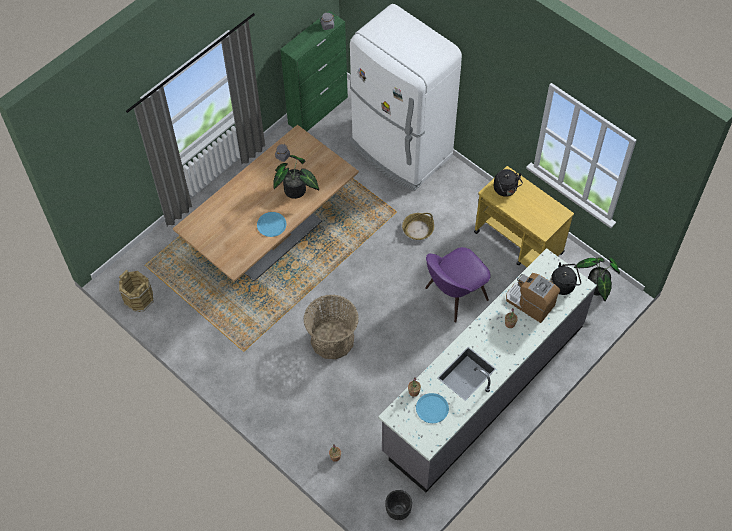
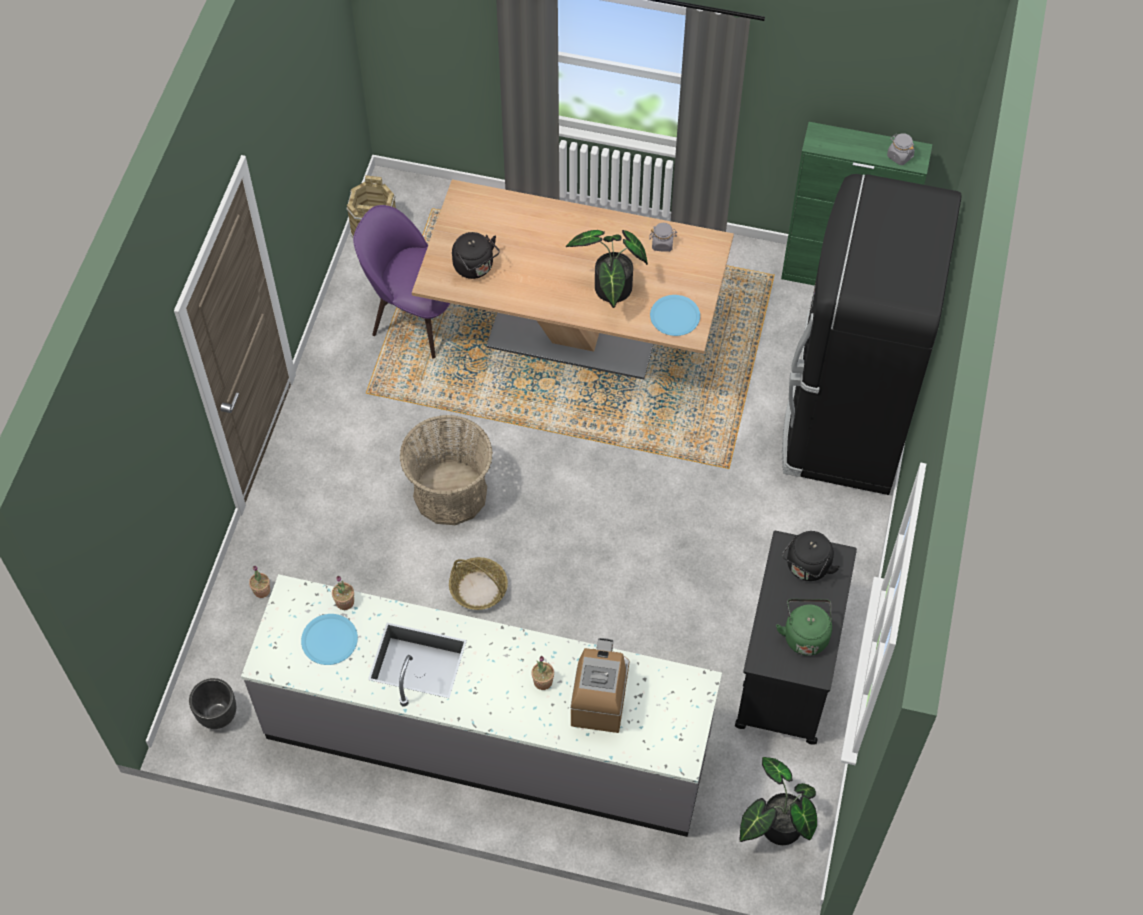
camera: 60 degrees right, 0 degrees up
blue plate [257,212,286,237] -> blue plate moved to [650,295,700,336]
white fridge [350,4,462,191] -> black fridge [782,174,962,495]
basket [402,213,434,240] -> basket moved to [449,557,508,610]
purple chair [425,247,491,322] -> purple chair moved to [353,205,450,359]
yellow cart [474,166,574,267] -> black cart [735,531,857,745]
black kettle [550,262,581,295] -> black kettle moved to [452,232,500,279]
none -> green kettle [776,599,832,656]

